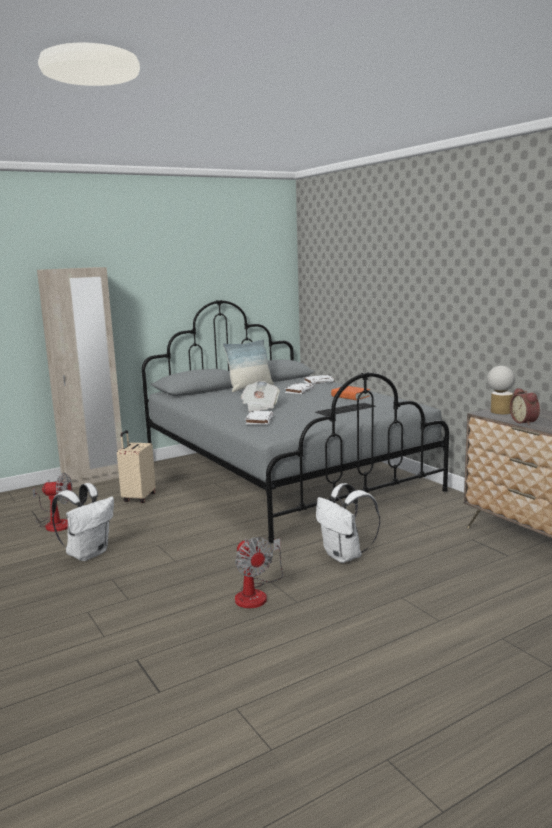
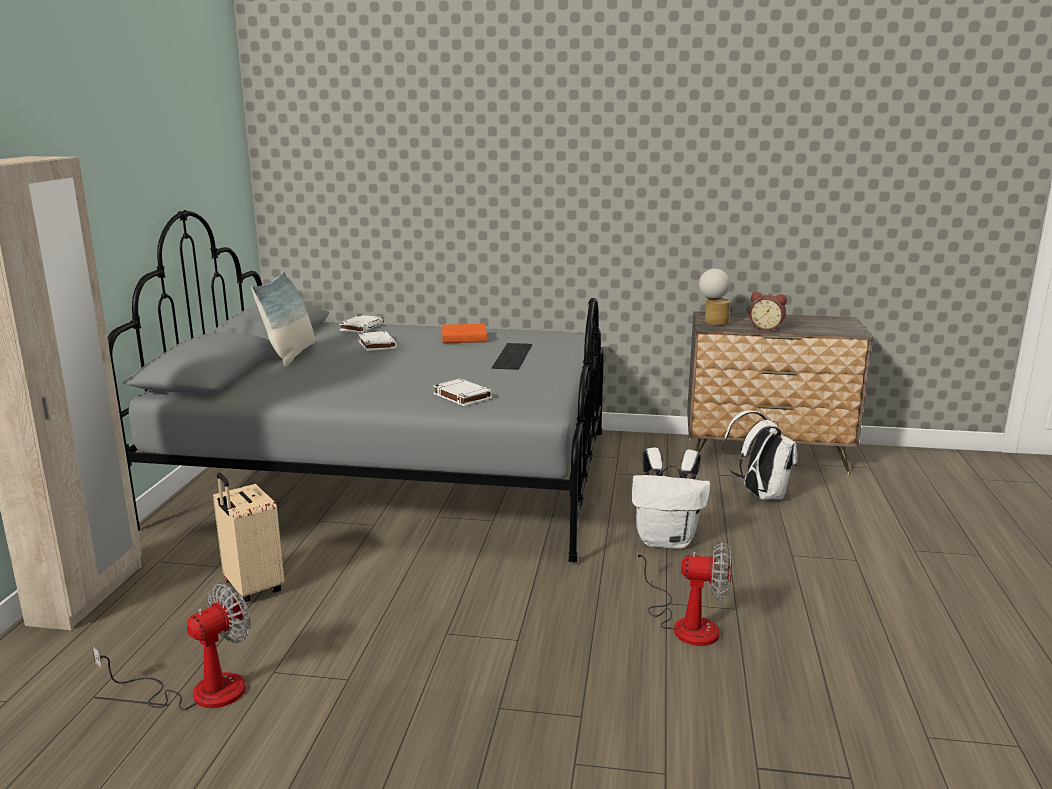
camera: 50 degrees left, 5 degrees up
white backpack [52,483,114,561] -> white backpack moved to [722,410,797,500]
newspaper [241,381,280,411] -> none

